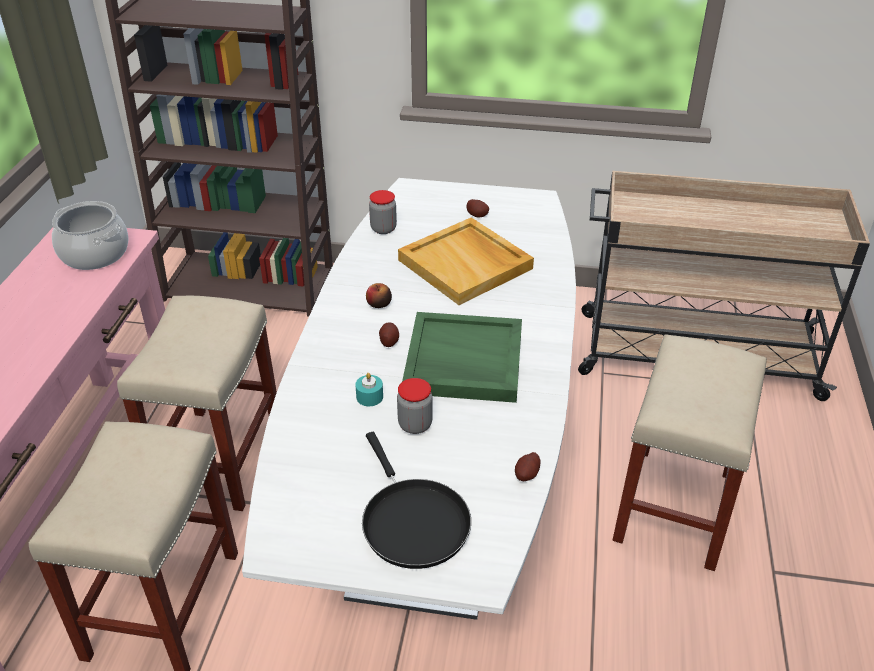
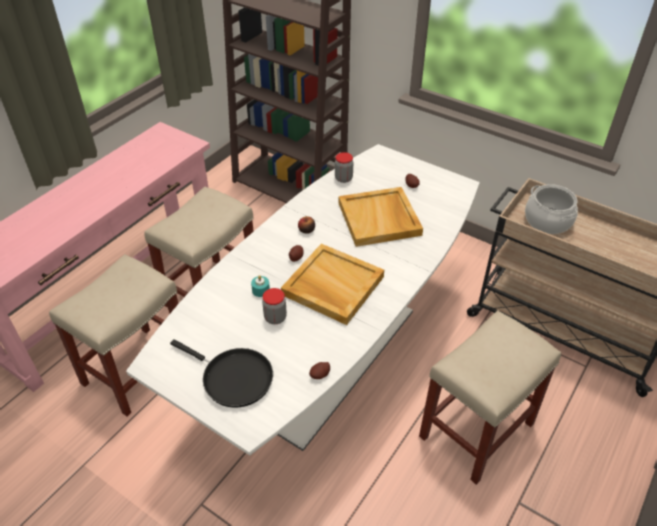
camera: 25 degrees right, 5 degrees up
cooking pot [52,201,129,270] -> cooking pot moved to [525,184,578,234]
black frying pan [362,432,471,569] -> black frying pan turned 60 degrees counterclockwise [170,339,273,408]
green tray [402,312,522,403] -> beige tray [281,244,384,325]

